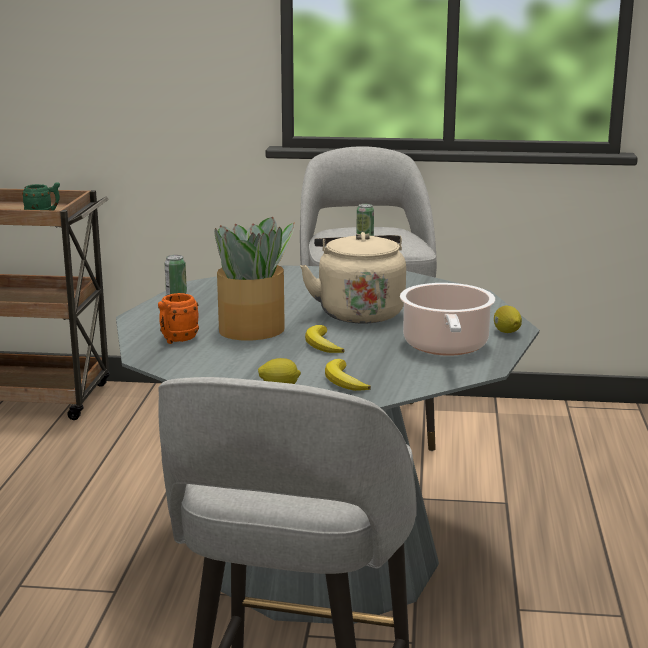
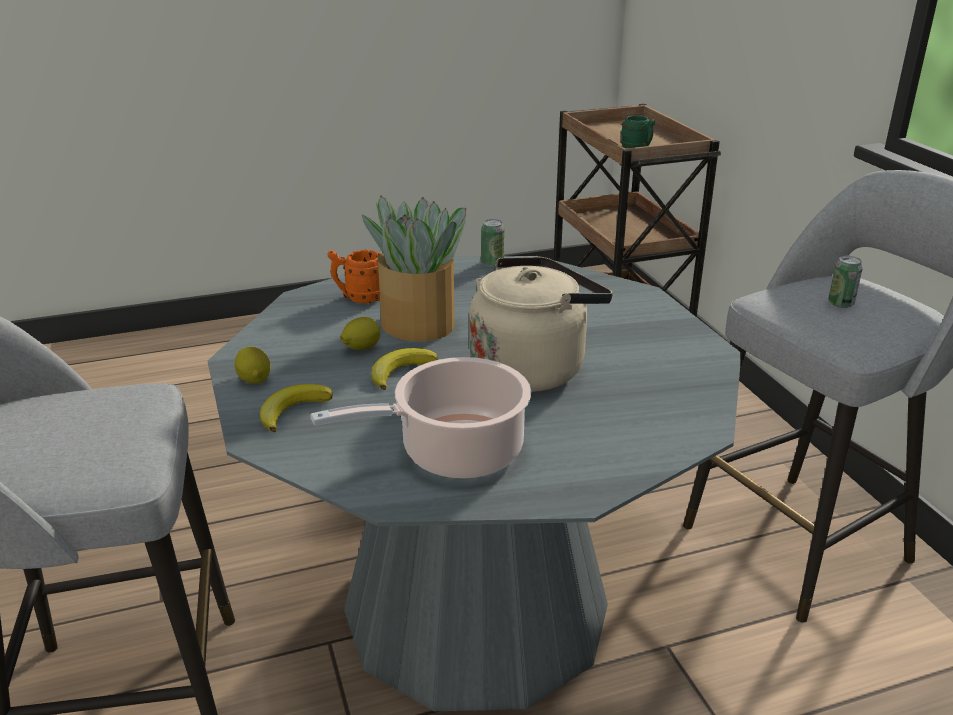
camera: 65 degrees right, 10 degrees up
lemon [494,306,522,333] -> lemon moved to [340,317,380,350]

